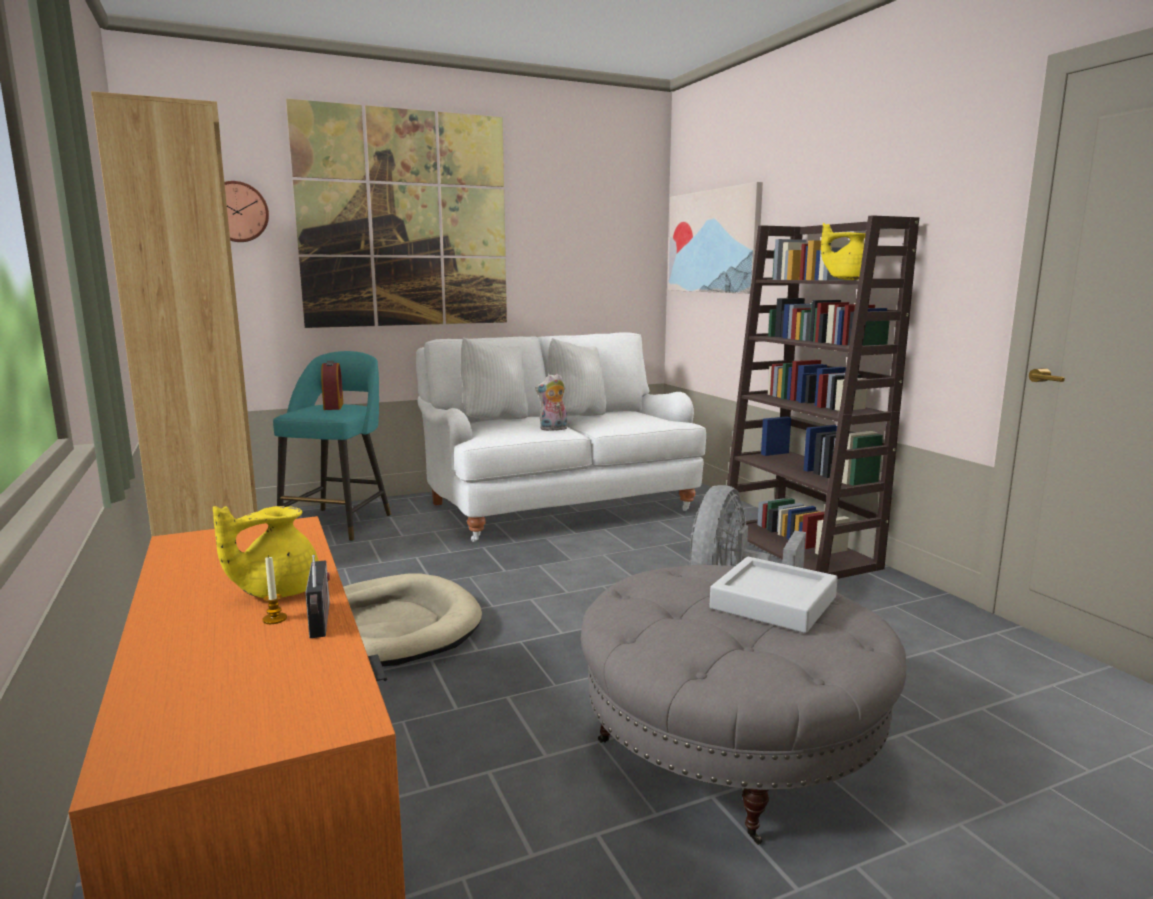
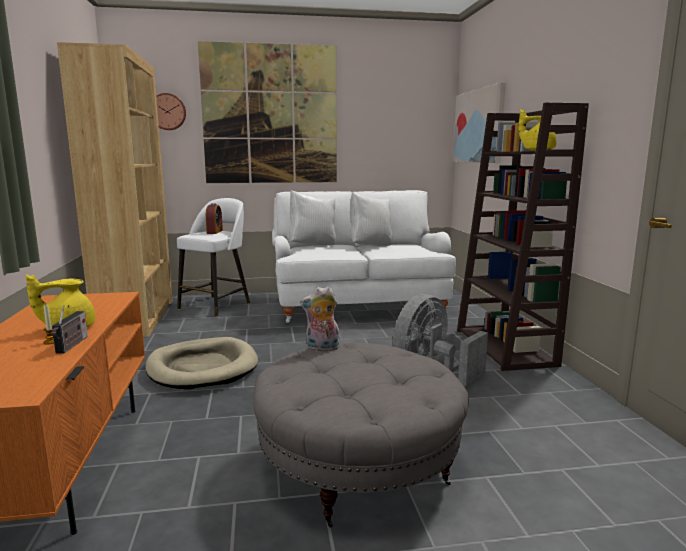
camera: 15 degrees right, 0 degrees up
turquoise stool [273,351,392,541] -> white stool [177,198,250,316]
plush toy [535,374,567,431] -> plush toy moved to [300,286,340,351]
grey tray [710,557,838,633] -> none

